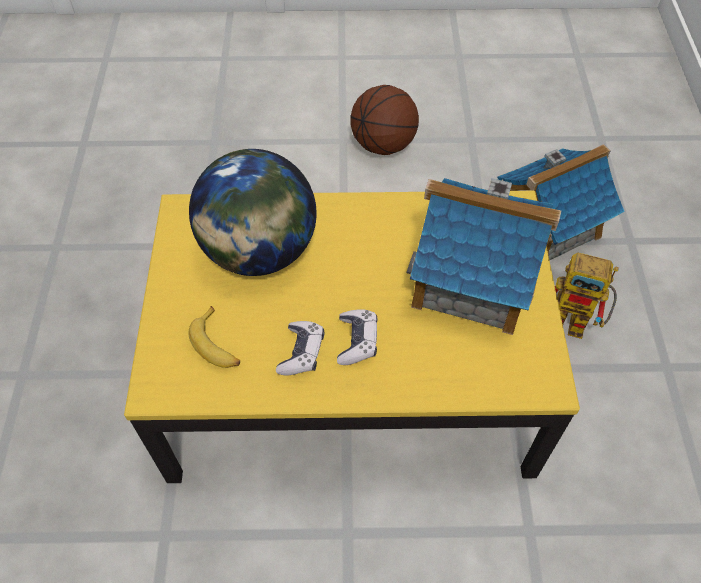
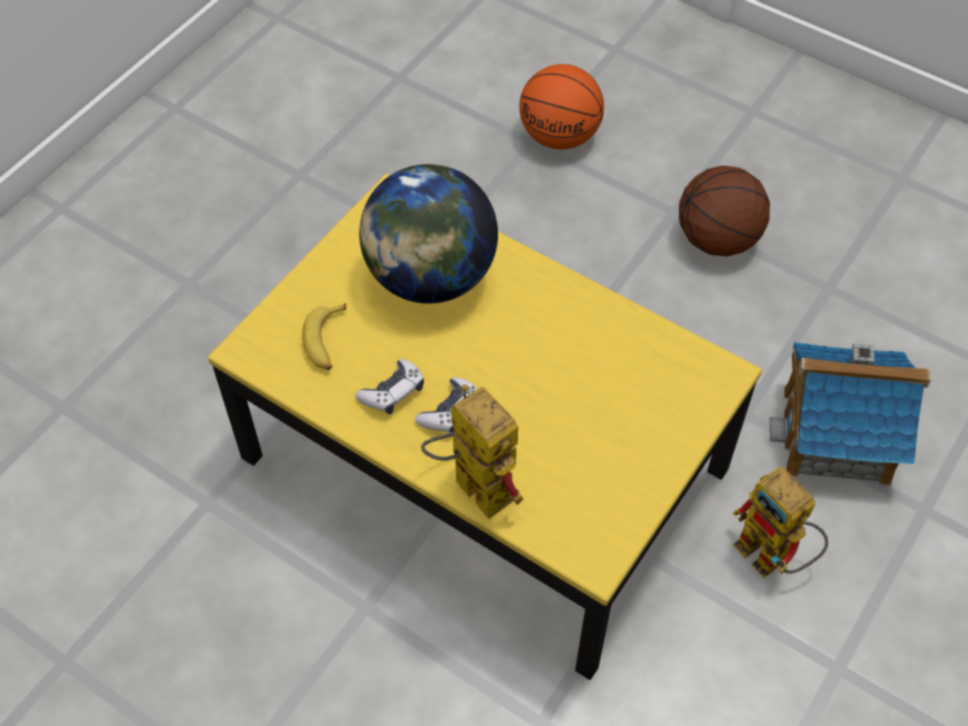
camera: 35 degrees right, 0 degrees up
toy house [406,178,561,335] -> none
none -> toy robot [421,384,524,519]
none -> basketball [519,64,604,150]

